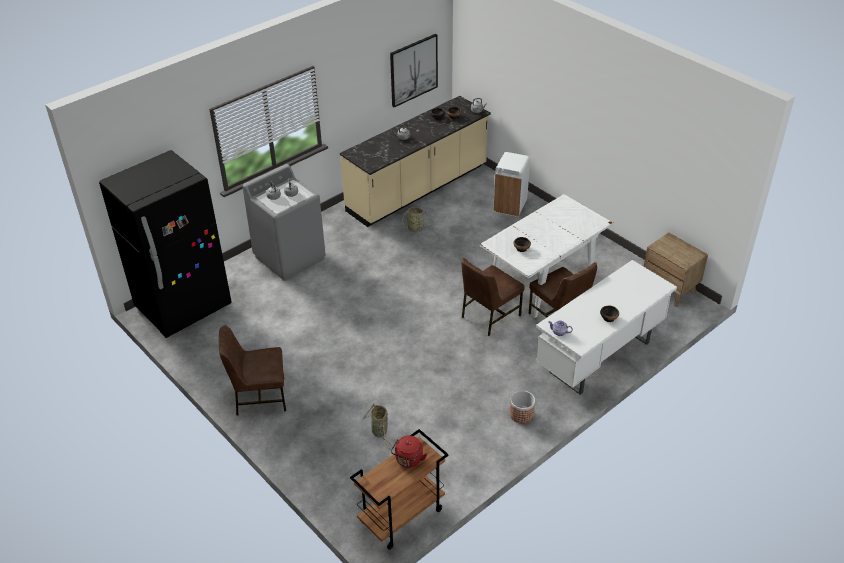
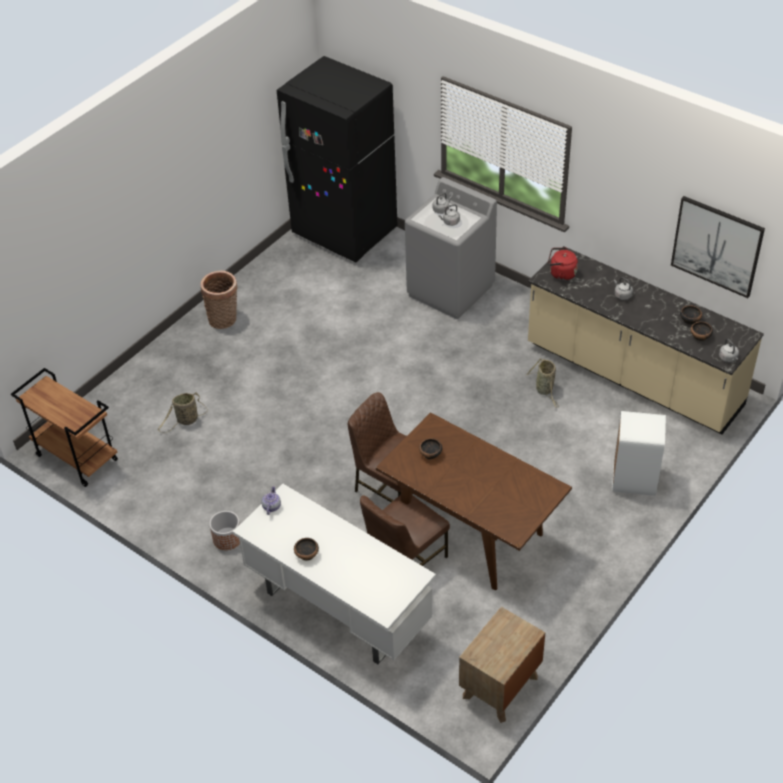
camera: 80 degrees right, 5 degrees up
brown chair [219,325,286,416] -> basket [200,271,238,329]
red kettle [391,436,427,468] -> red kettle moved to [548,248,578,281]
white dining table [480,194,613,318] -> brown dining table [376,412,572,590]

